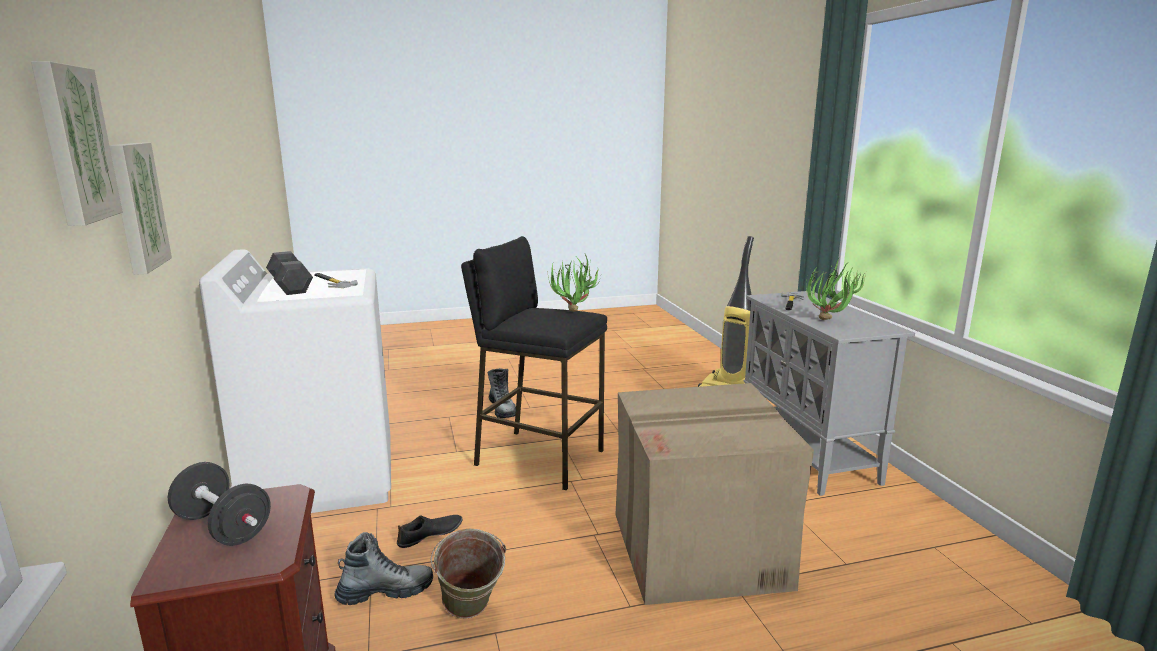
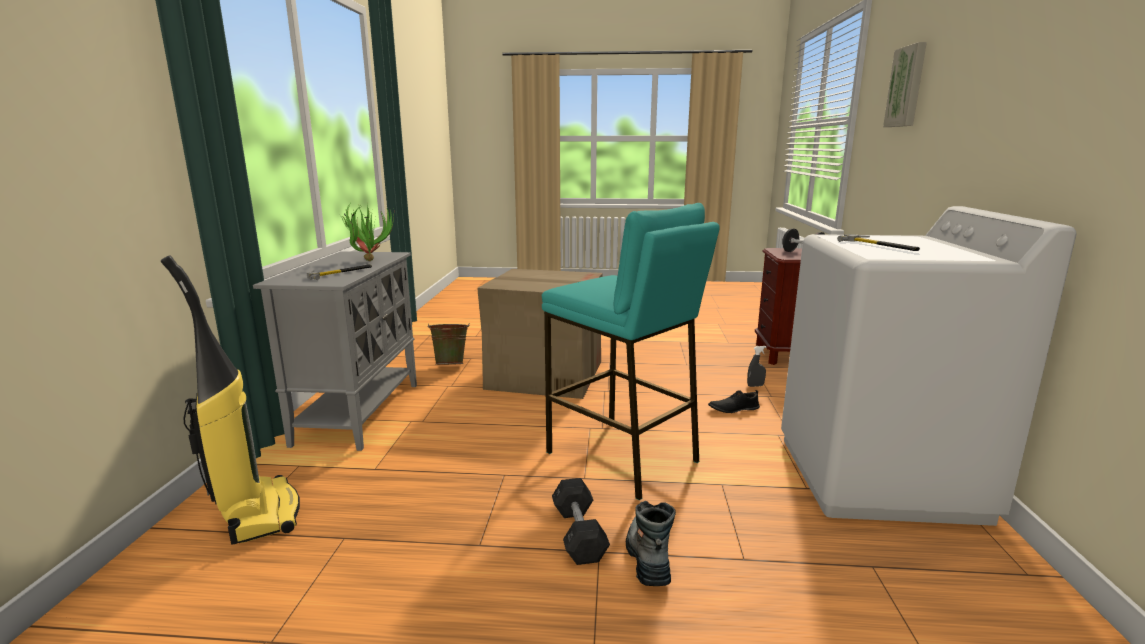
camera: 160 degrees left, 0 degrees up
picture [109,143,172,275] -> none
grey dumbbell [266,251,313,295] -> grey dumbbell moved to [552,478,610,565]
boot [334,532,433,605] -> grey spray bottle [747,346,766,387]
green bucket [431,529,506,619] -> green bucket moved to [428,324,470,365]
black stool [461,236,607,490] -> turquoise stool [542,203,720,500]
potted plant [547,254,602,312] -> none

